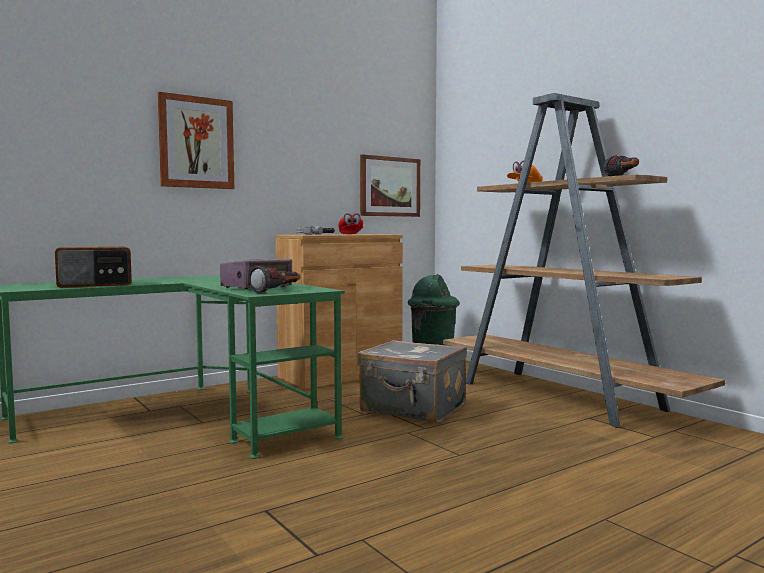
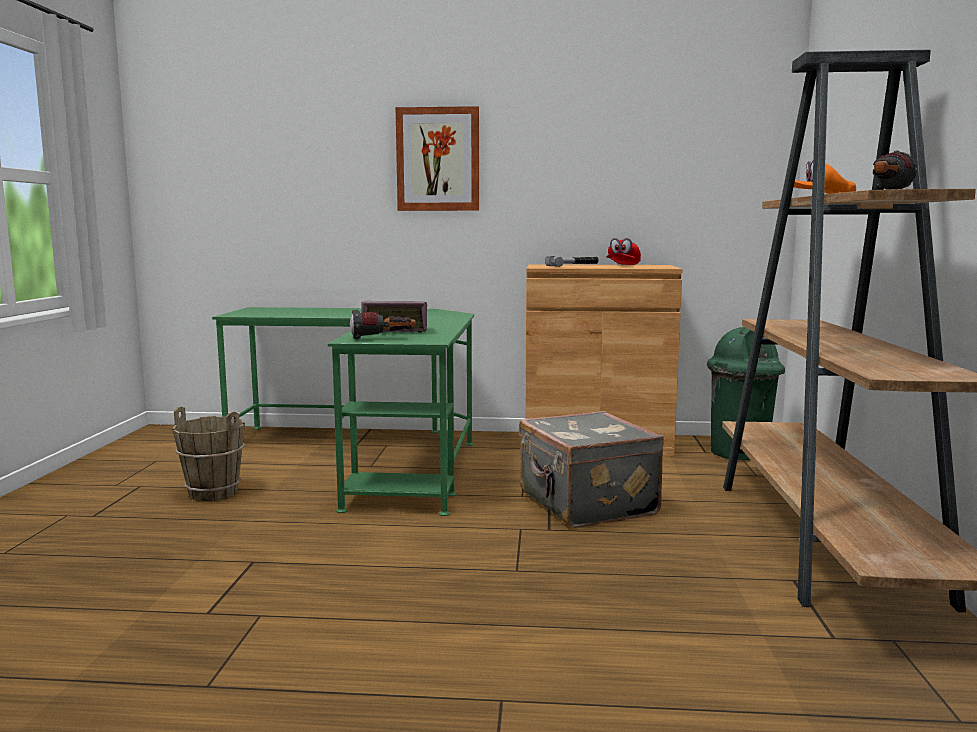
camera: 40 degrees right, 5 degrees up
radio [55,247,132,288] -> none
picture [360,154,420,217] -> none
none -> brown bucket [172,407,245,501]

